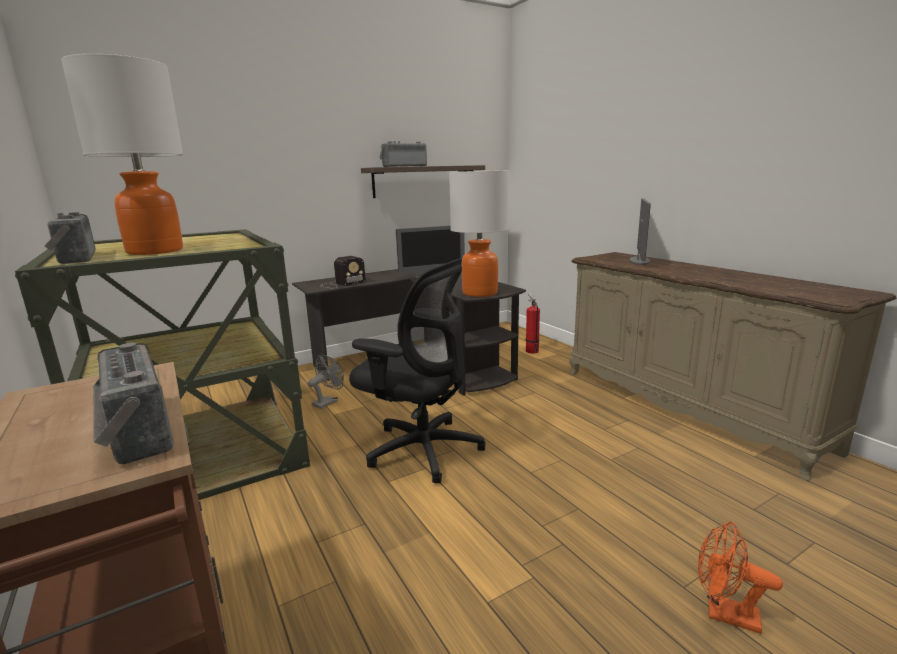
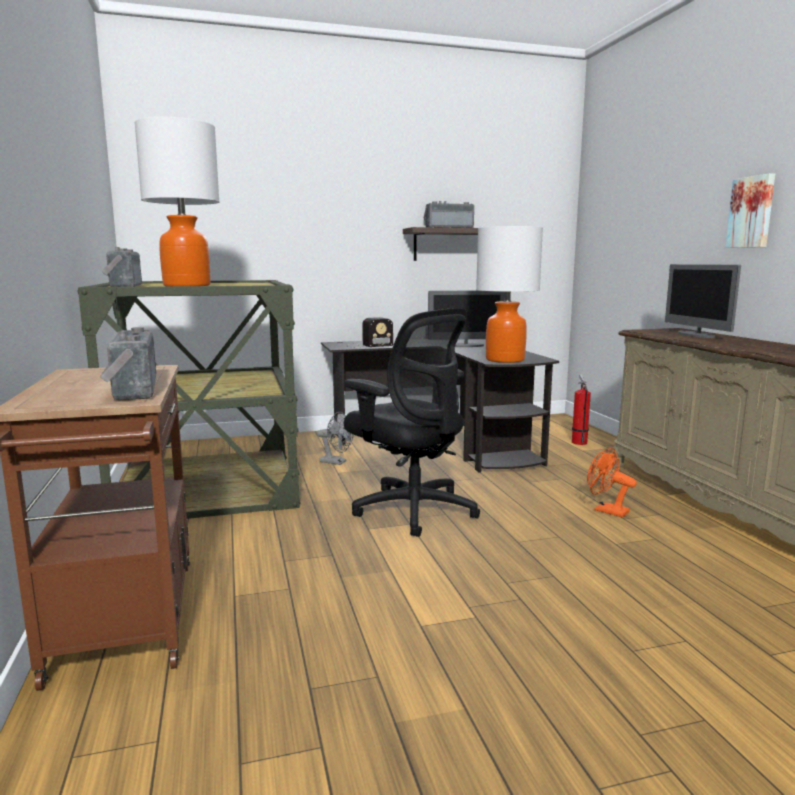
camera: 15 degrees right, 5 degrees down
grey fan [308,355,344,409] -> grey fan turned 60 degrees clockwise [317,412,353,465]
monitor [629,198,651,265] -> monitor turned 135 degrees clockwise [665,264,741,338]
orange fan [698,521,783,634] -> orange fan moved to [587,448,637,517]
none -> picture [725,173,775,248]

